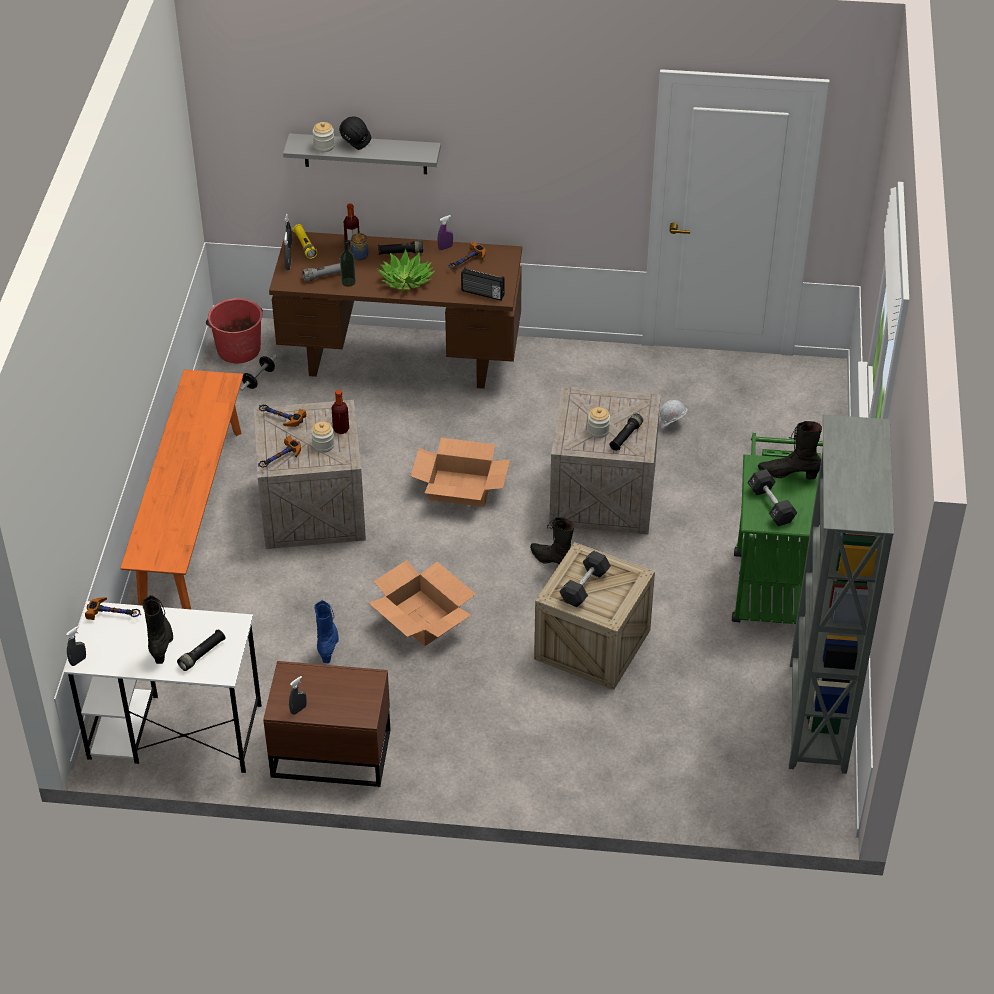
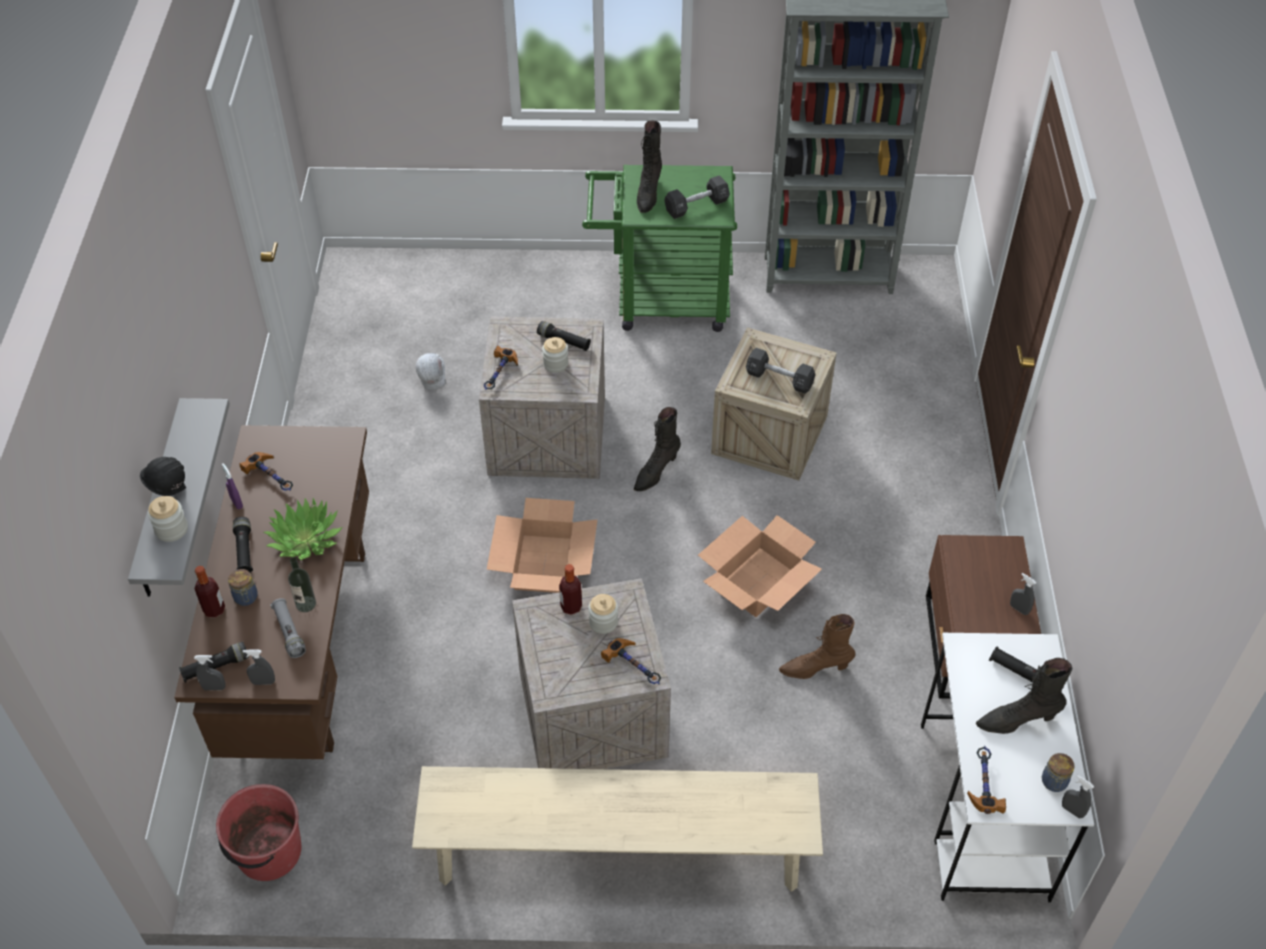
camera: 95 degrees left, 5 degrees up
orange bench [120,370,243,609] -> beige bench [412,766,823,892]
dumbbell [240,354,277,391] -> none
hammer [259,405,306,427] -> hammer moved to [484,346,518,390]
yellow flashlight [293,224,317,259] -> black flashlight [179,642,249,683]
blue boot [314,600,339,663] -> brown boot [779,614,855,679]
radio [461,268,504,301] -> none
none -> jar [1042,753,1075,792]

